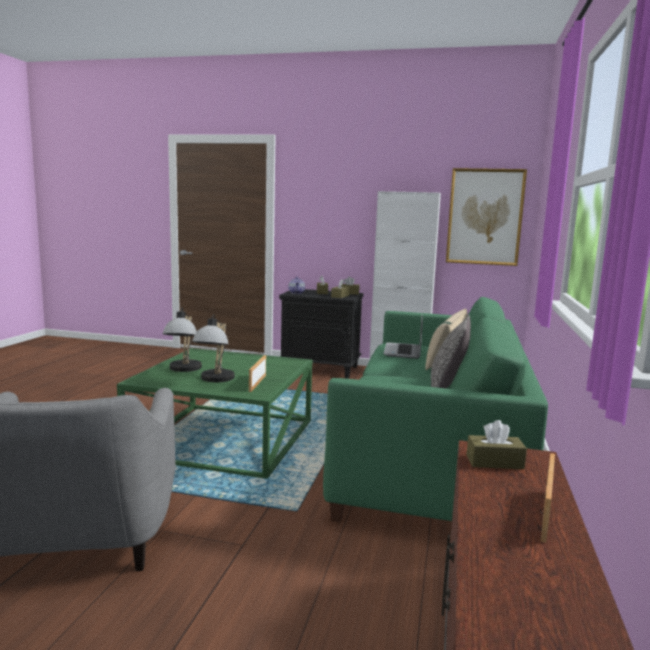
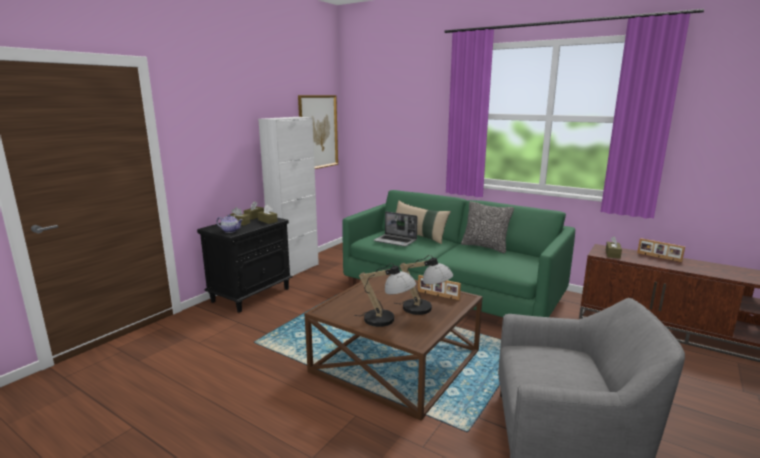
camera: 70 degrees left, 5 degrees up
green coffee table [117,348,313,479] -> brown coffee table [304,274,483,421]

